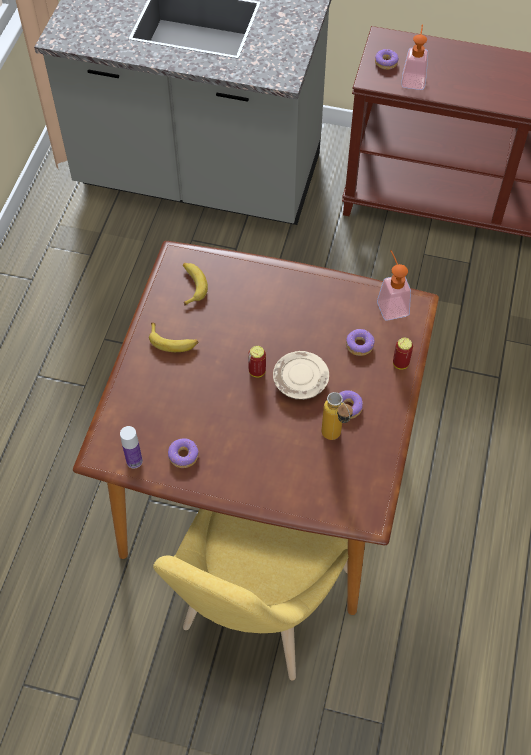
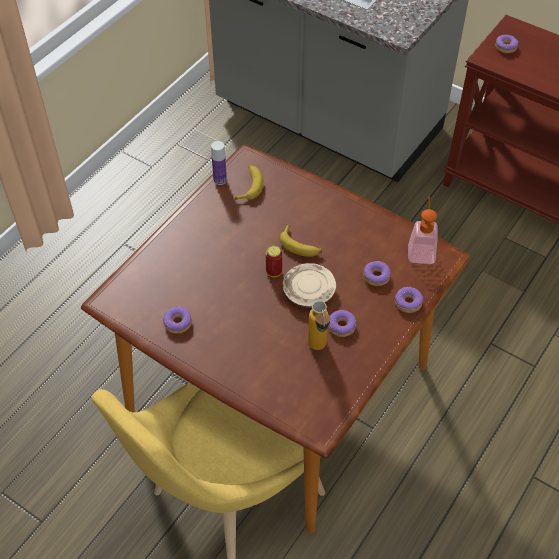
camera: 20 degrees right, 5 degrees down
bottle [120,426,143,469] -> bottle moved to [211,141,227,185]
banana [149,323,198,352] -> banana moved to [280,224,322,257]
can [393,338,413,370] -> donut [395,286,423,313]
soap dispenser [401,24,428,90] -> none

